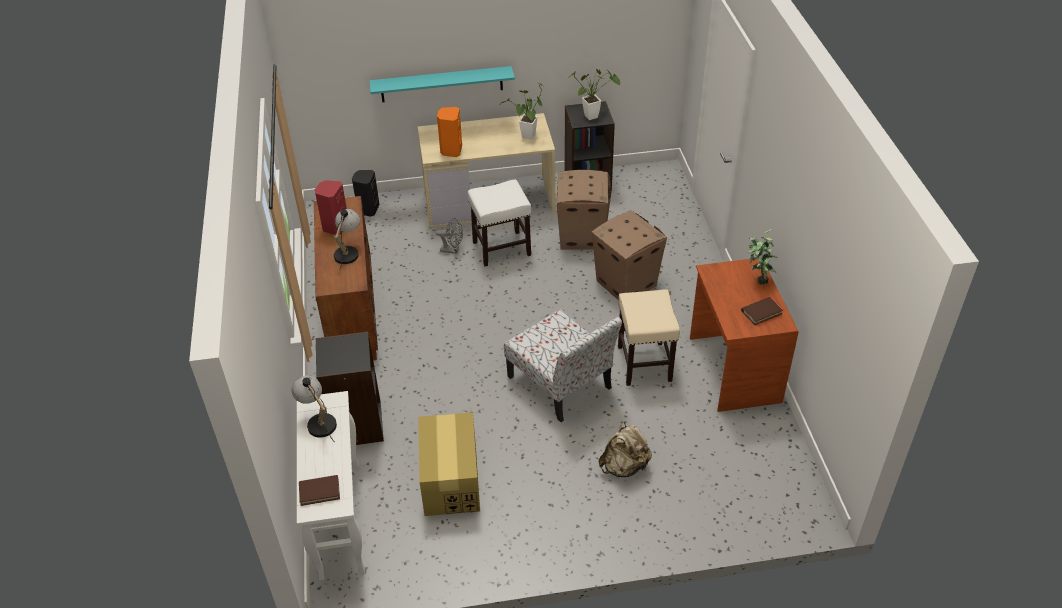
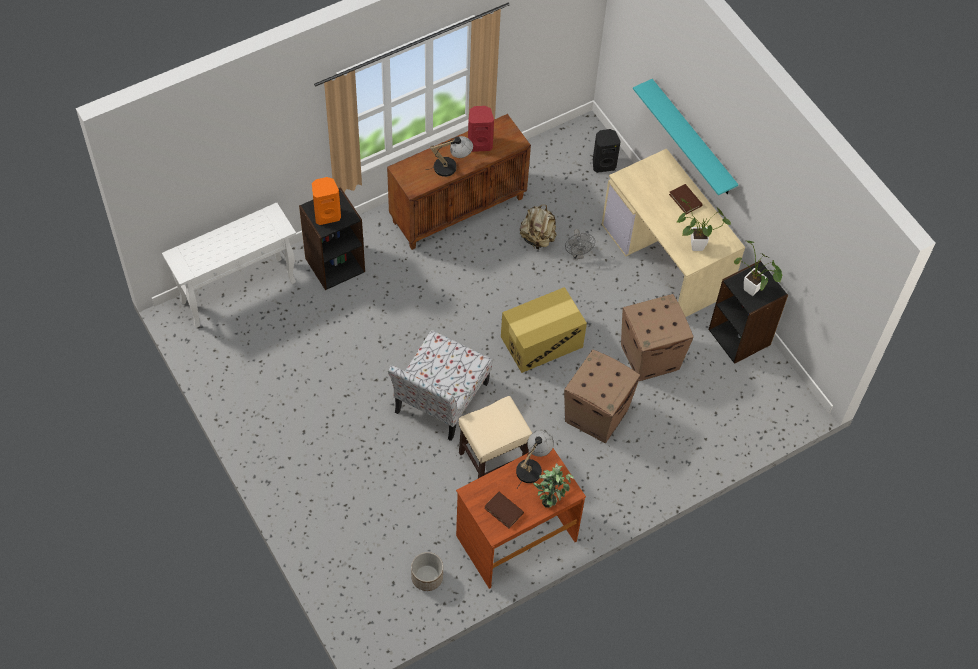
camera: 65 degrees right, 15 degrees up
table lamp [292,375,337,442] -> table lamp moved to [516,431,554,488]
brown book [299,475,340,506] -> brown book moved to [669,184,703,214]
cardboard box [418,412,480,516] -> cardboard box moved to [501,287,587,373]
orange speaker [437,107,462,157] -> orange speaker moved to [312,177,341,225]
white stool [468,179,531,266] -> none
beige backpack [598,422,652,477] -> beige backpack moved to [520,204,557,250]
none -> planter [411,552,443,591]

